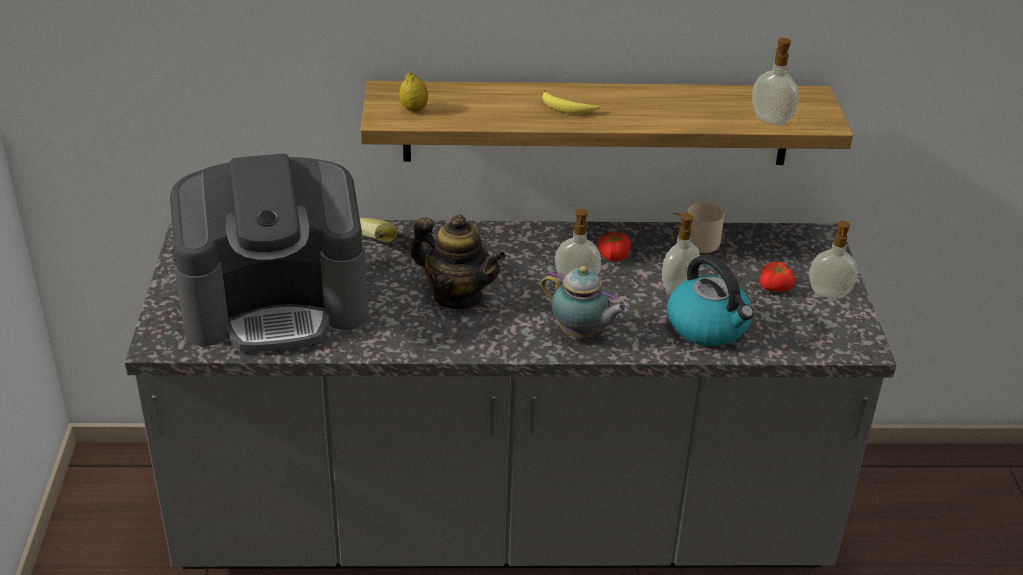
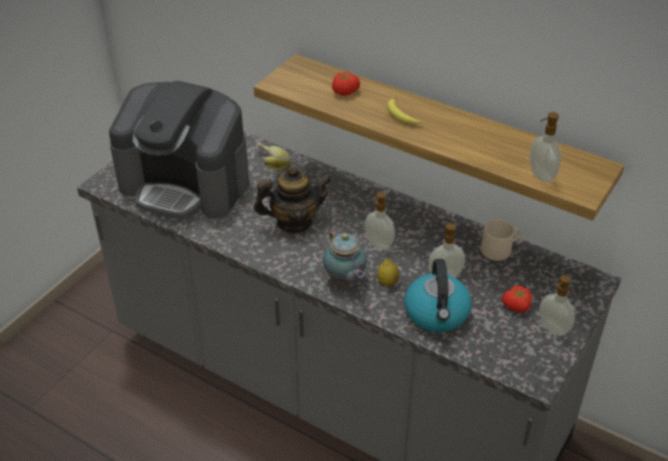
camera: 35 degrees right, 5 degrees up
lemon [399,73,428,111] -> lemon moved to [377,258,399,286]
teapot [411,214,506,309] -> teapot turned 75 degrees counterclockwise [254,166,332,233]
tomato [597,232,631,262] -> tomato moved to [332,72,360,96]

